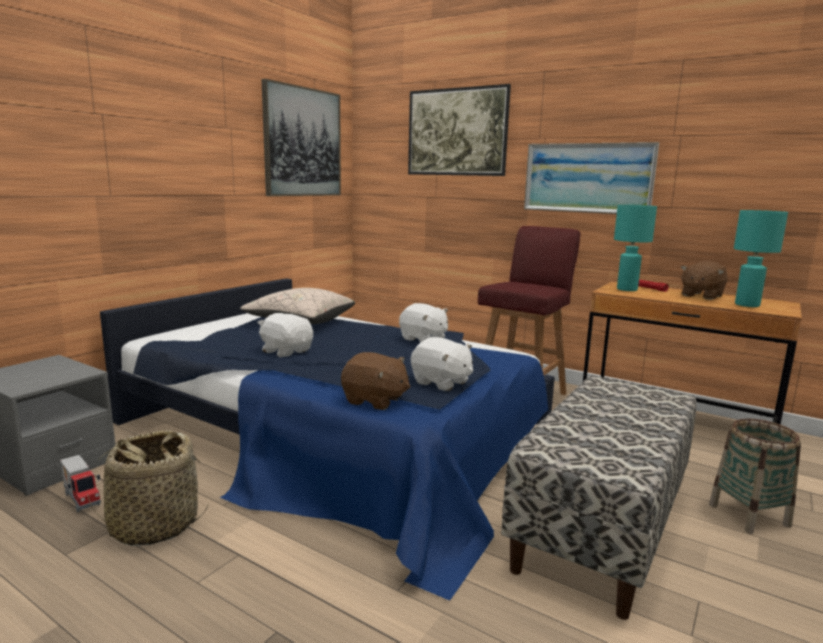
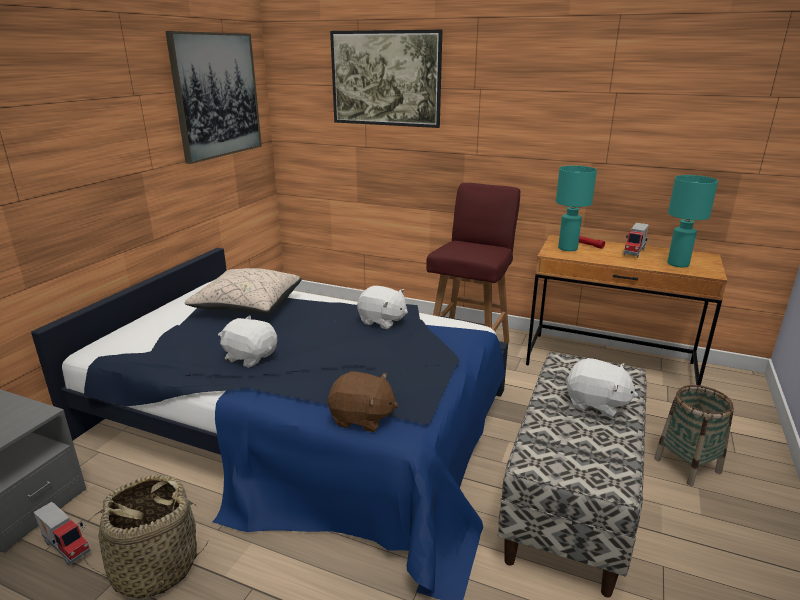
camera: 10 degrees left, 10 degrees up
white plush toy [411,337,473,391] -> white plush toy moved to [566,358,638,418]
picture [524,142,659,214] -> none
brown plush toy [681,261,728,300] -> toy truck [623,223,649,258]

